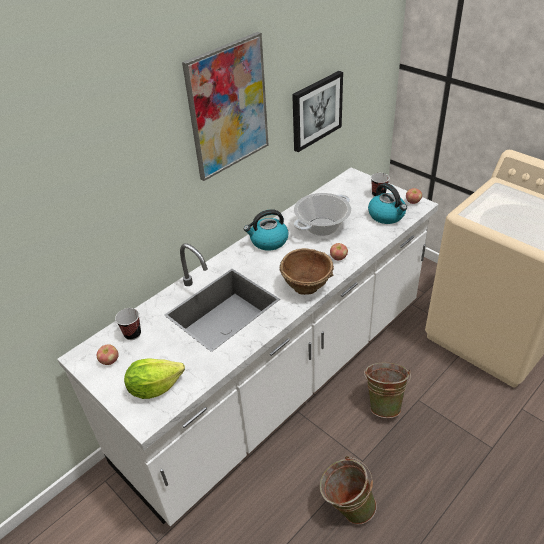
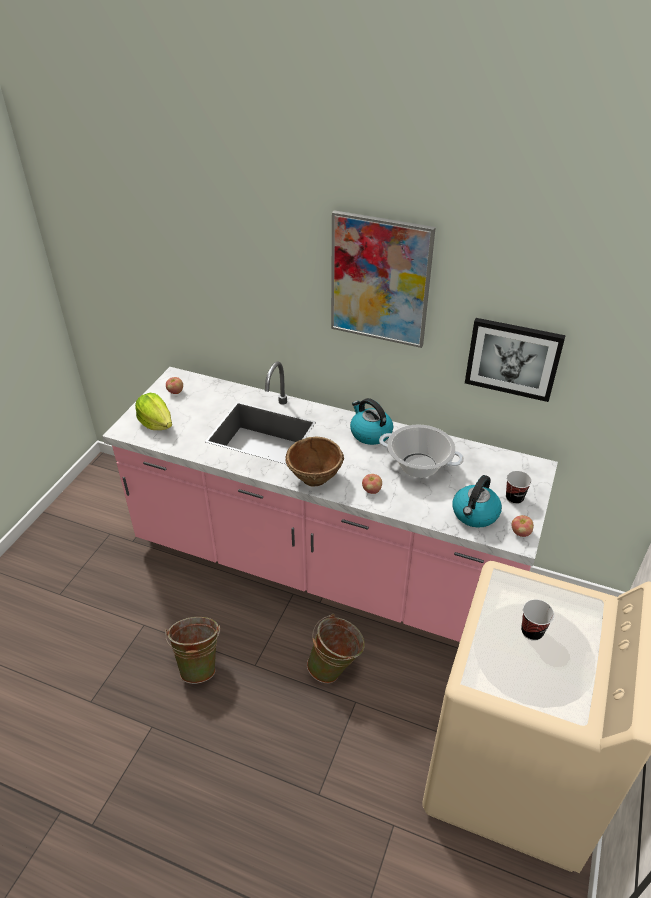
camera: 65 degrees right, 0 degrees up
white counter [57,167,439,526] -> pink counter [102,362,558,642]
cup [115,308,141,340] -> cup moved to [521,599,554,641]

